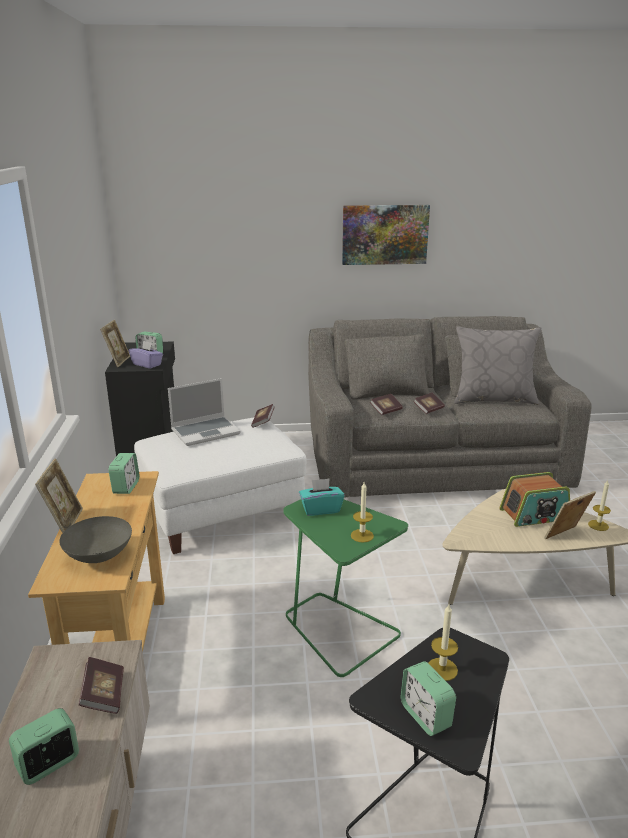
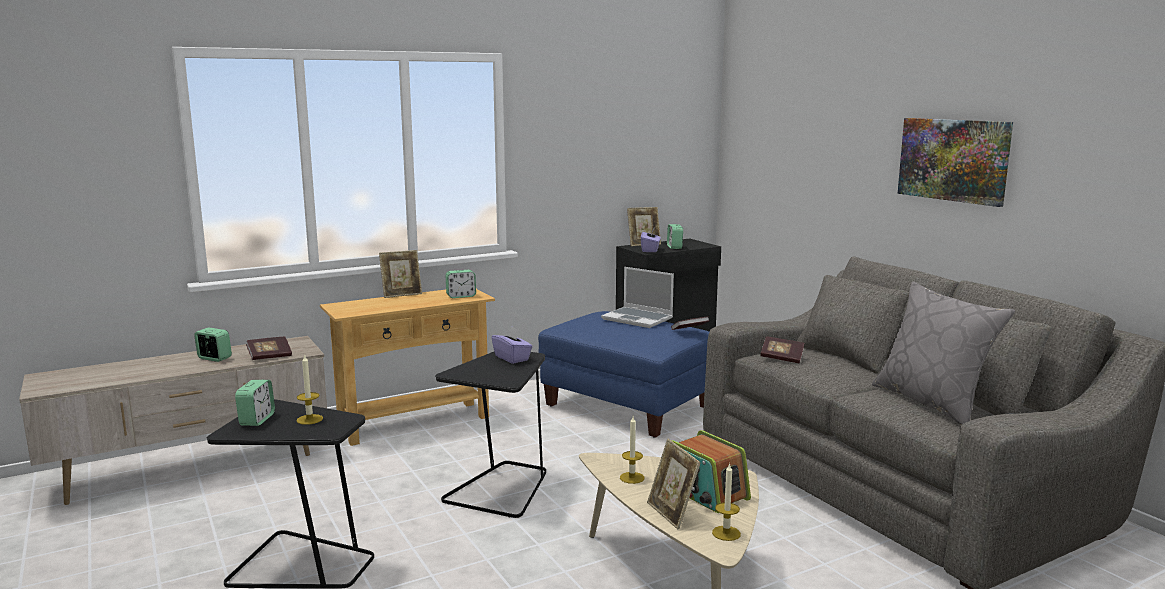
camera: 65 degrees right, 10 degrees down
grey bowl [59,516,132,563] -> none
white ottoman [134,418,307,554] -> blue ottoman [538,311,709,438]
green side table [284,499,408,677] -> black side table [435,352,546,518]
turquoise tissue box [299,478,344,516] -> purple tissue box [491,326,533,364]
candle [351,482,374,543] -> candle moved to [620,417,645,484]
alarm clock [401,661,456,736] -> alarm clock turned 150 degrees clockwise [235,380,275,426]
book [413,393,445,414] -> none
picture frame [544,491,596,539] -> picture frame turned 150 degrees counterclockwise [647,439,701,529]

